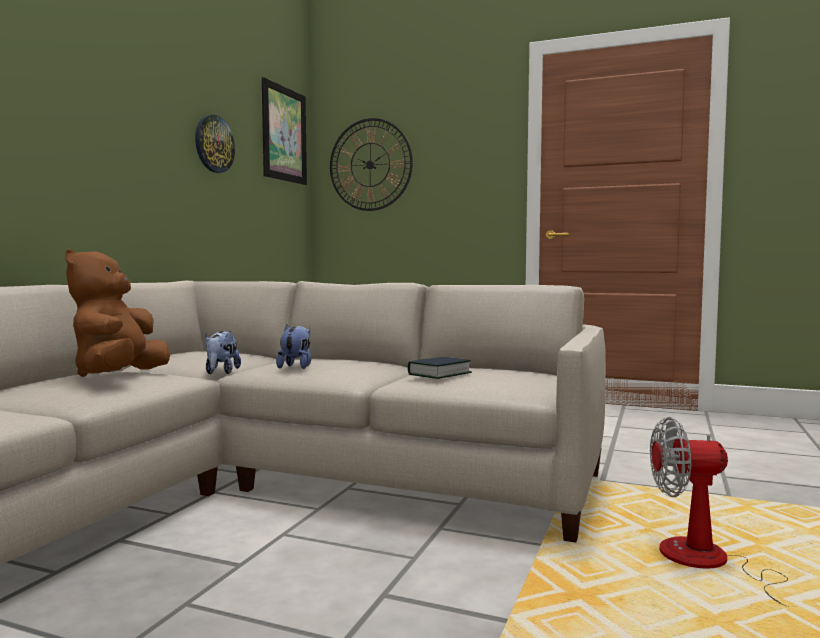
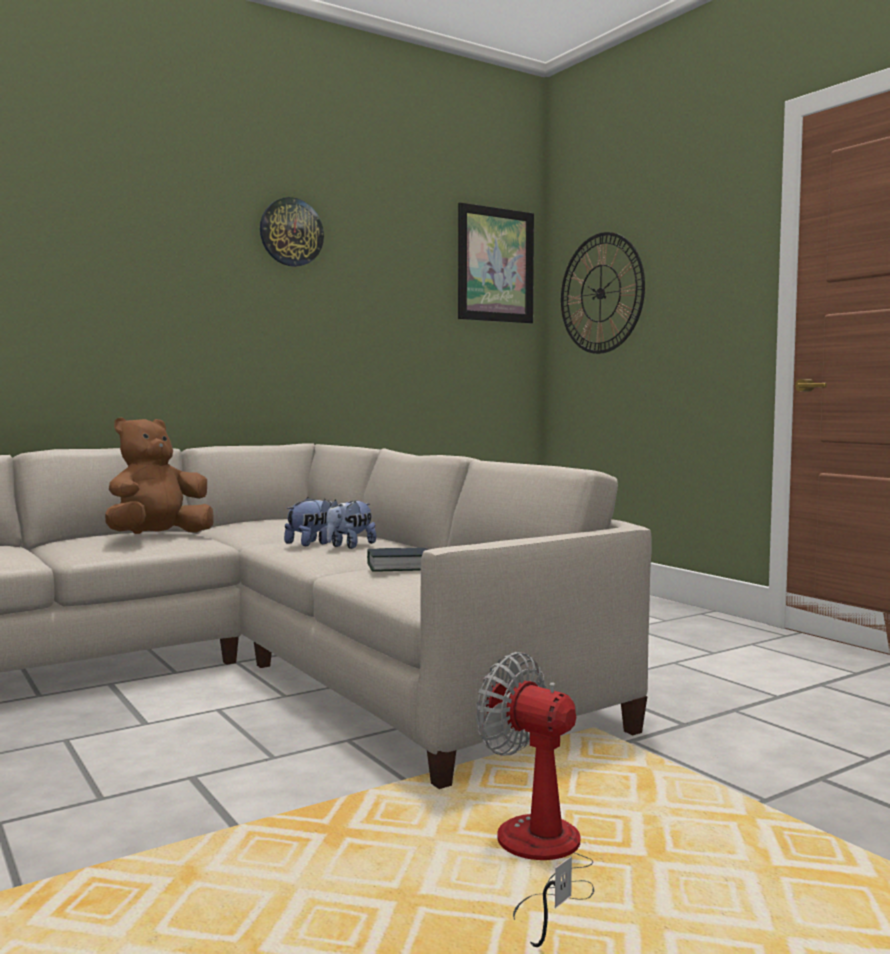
camera: 35 degrees right, 0 degrees up
wall clock [195,115,235,173] -> wall clock moved to [260,197,324,267]
plush toy [205,331,241,374] -> plush toy moved to [326,499,376,549]

